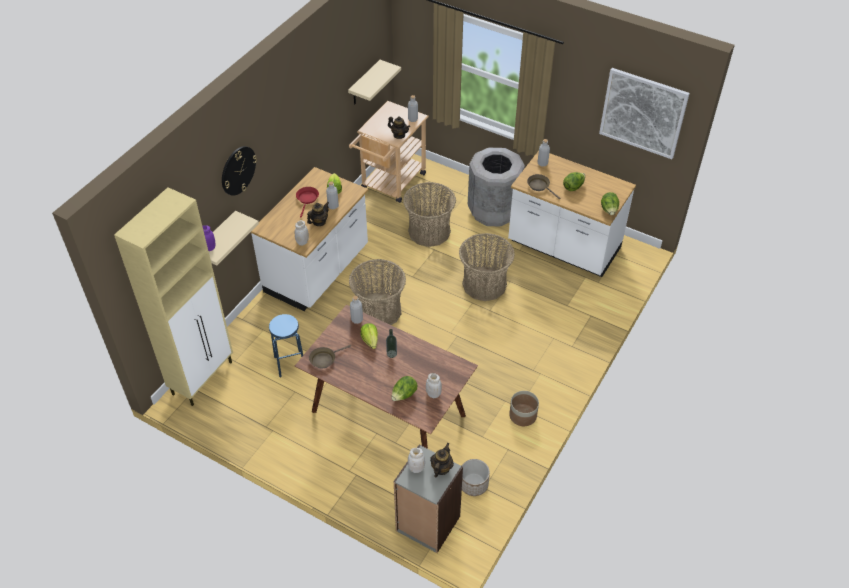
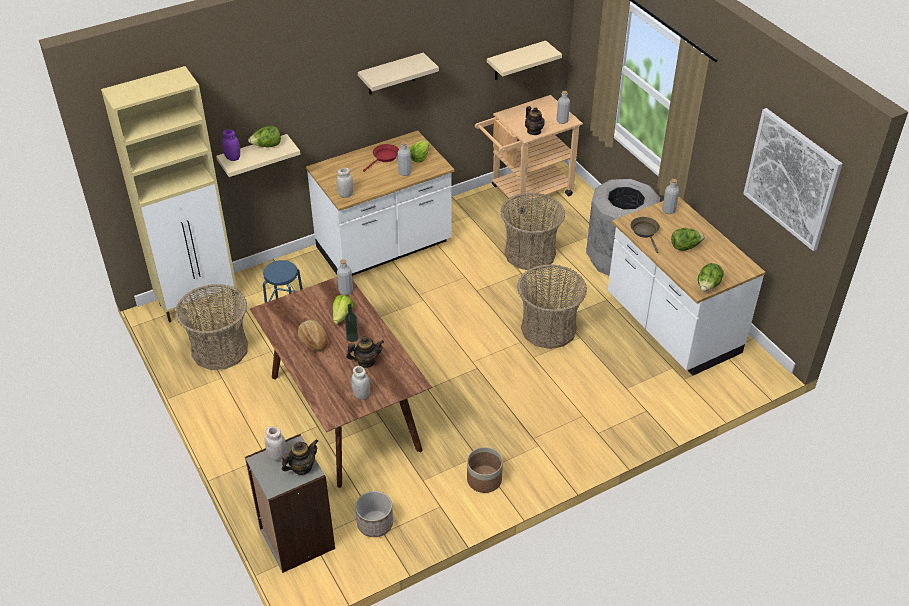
camera: 30 degrees right, 5 degrees down
wall clock [222,146,257,196] -> none
teapot [307,202,329,226] -> teapot moved to [346,336,384,368]
brown frying pan [309,345,351,368] -> none
basket [349,259,406,325] -> basket moved to [175,284,248,370]
lettuce [391,376,418,401] -> lettuce moved to [248,126,281,148]
none -> bread [298,320,328,351]
none -> beige shelf [358,52,439,95]

